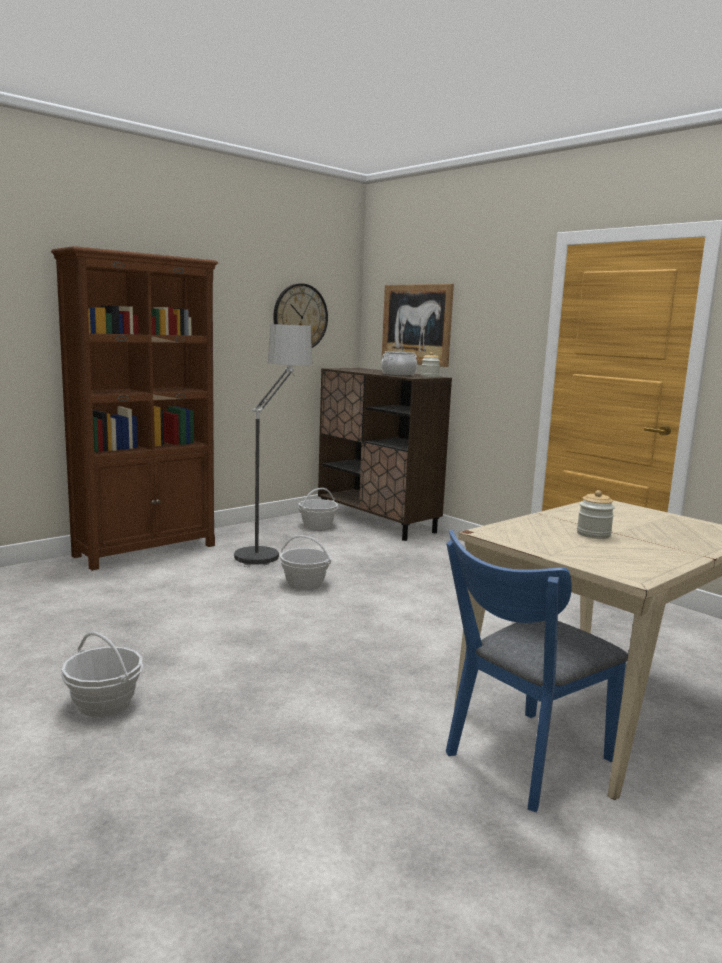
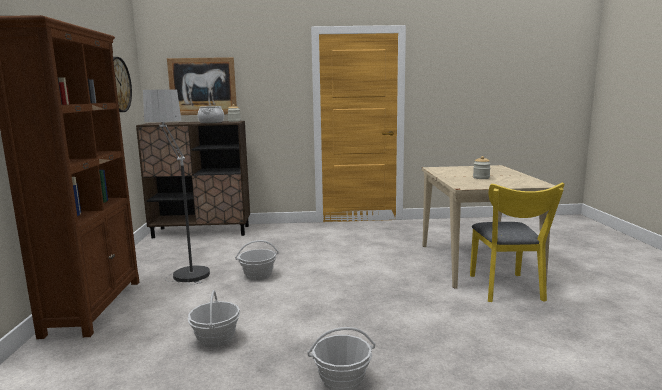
camera: 50 degrees left, 0 degrees up
basket [298,488,338,530] -> basket moved to [188,290,240,348]
blue chair [446,530,628,812] -> yellow chair [470,183,564,302]

